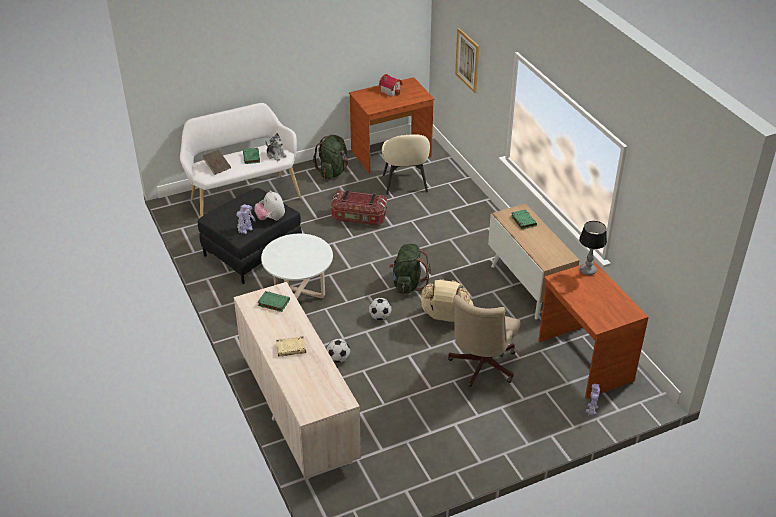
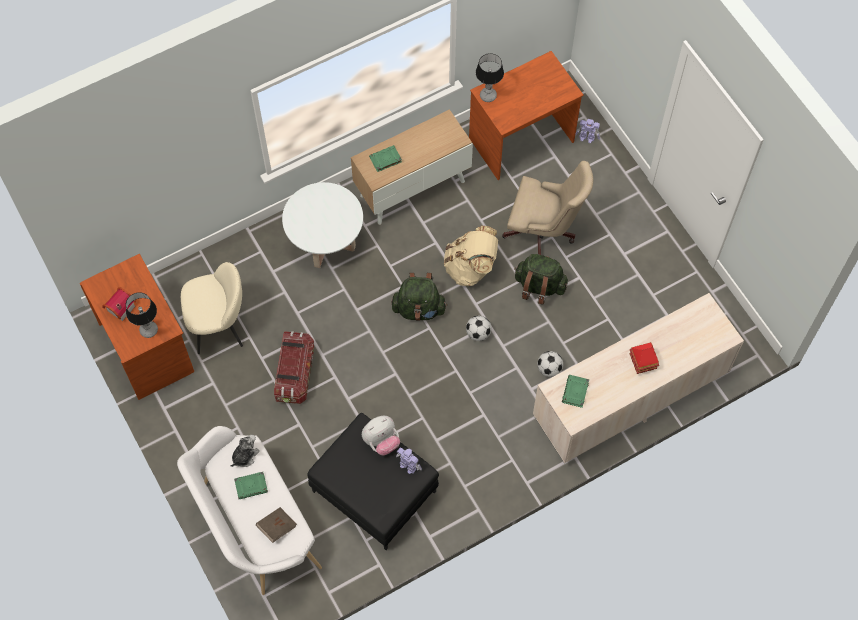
camera: 95 degrees left, 25 degrees up
white coffee table [261,234,333,299] -> white coffee table moved to [282,182,363,268]
beige book [276,336,306,357] -> toy house [630,342,659,374]
green backpack [313,135,348,179] -> green backpack moved to [514,254,568,305]
picture [455,28,479,93] -> none
none -> table lamp [126,292,158,338]

